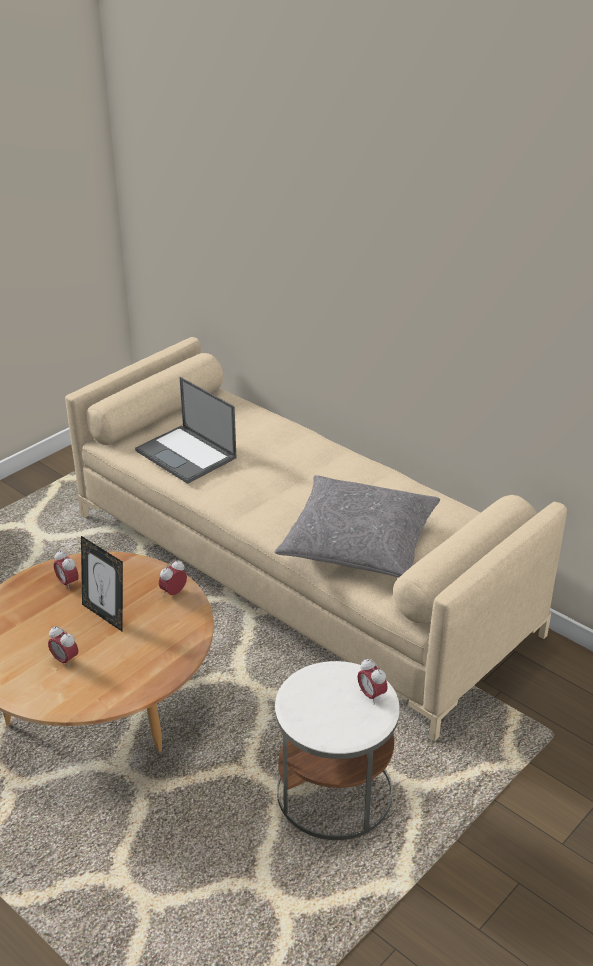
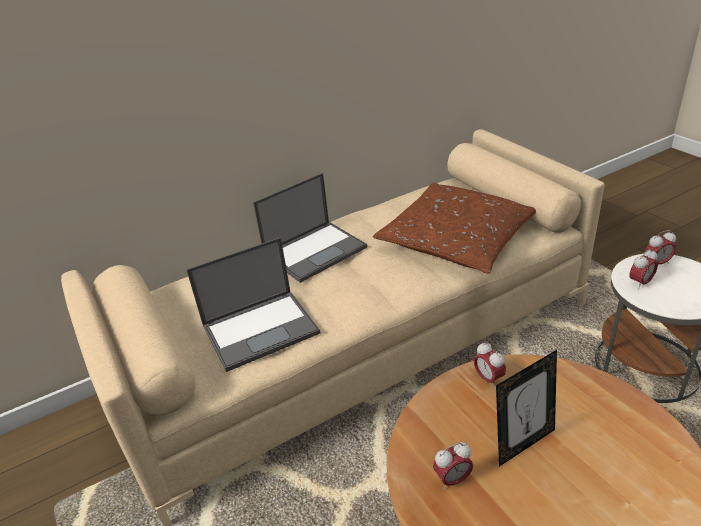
camera: 70 degrees left, 0 degrees up
alarm clock [48,626,78,668] -> alarm clock moved to [629,248,658,289]
grey pillow [274,475,440,578] -> brown pillow [373,183,536,274]
none -> laptop [253,173,367,283]

